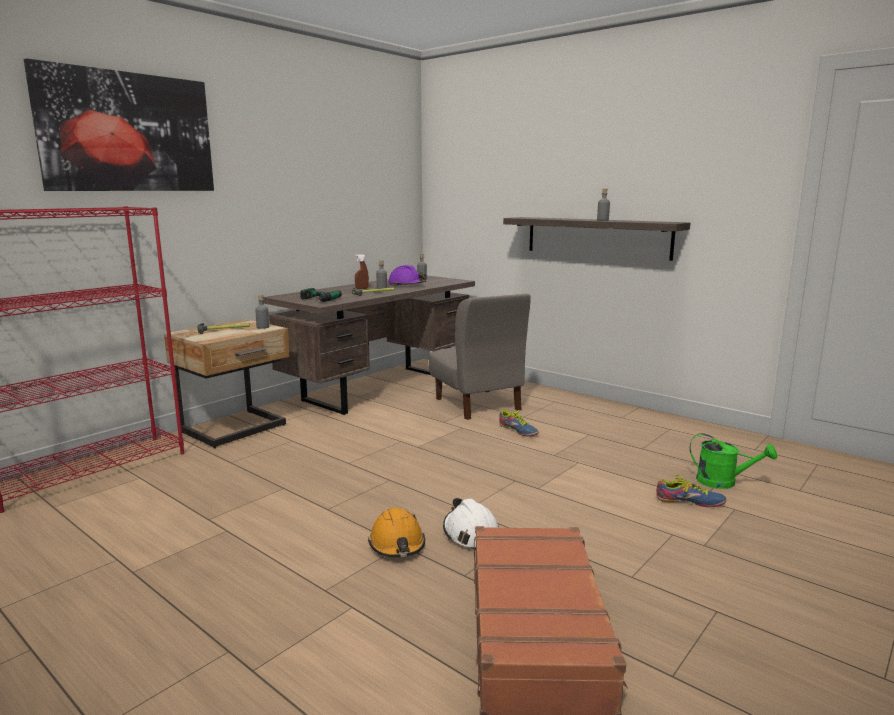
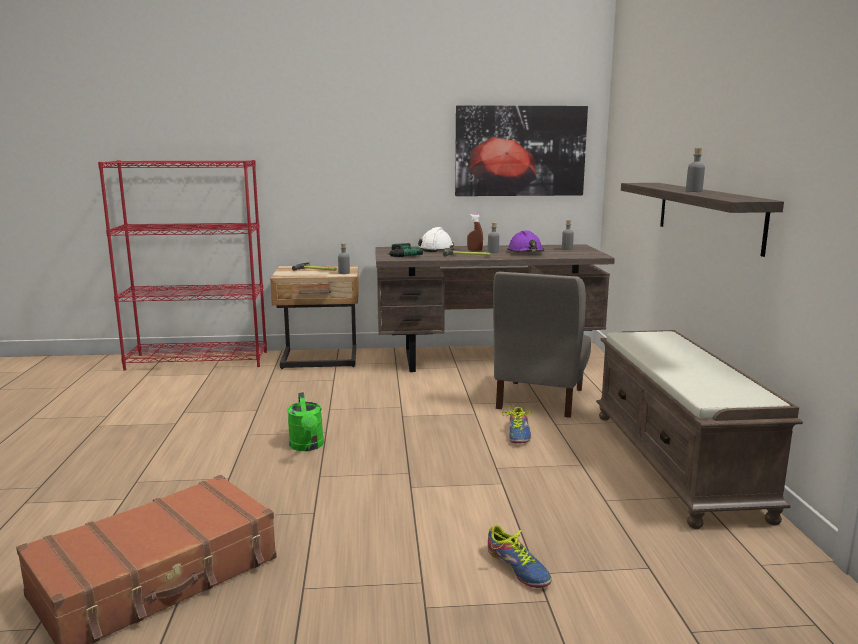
camera: 45 degrees right, 0 degrees up
picture [24,58,214,191] -> picture moved to [455,105,588,196]
orange hard hat [368,508,425,557] -> none
white hard hat [443,498,499,551] -> white hard hat moved to [418,227,454,252]
green watering can [689,433,777,489] -> green watering can moved to [287,392,324,451]
none -> brown bench [596,330,803,529]

